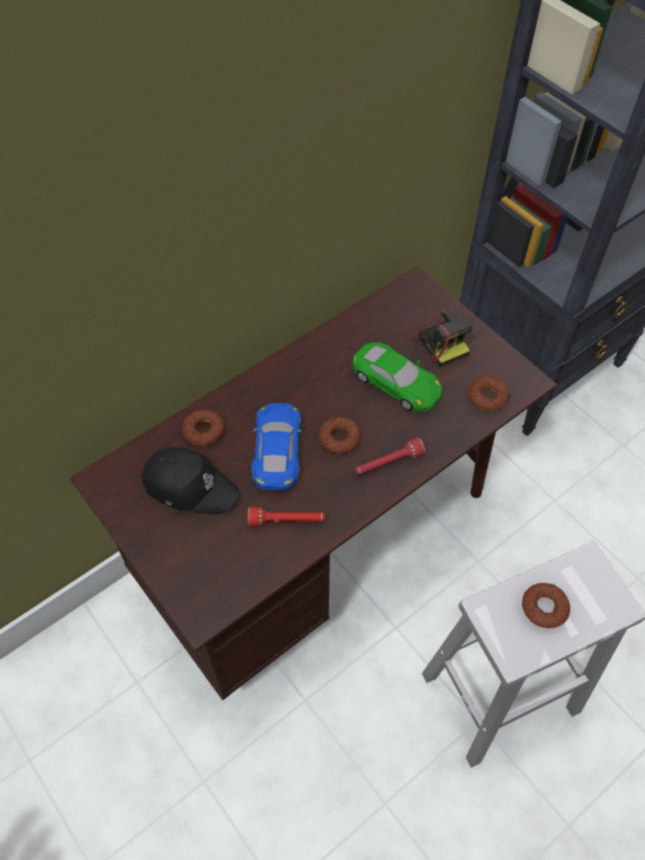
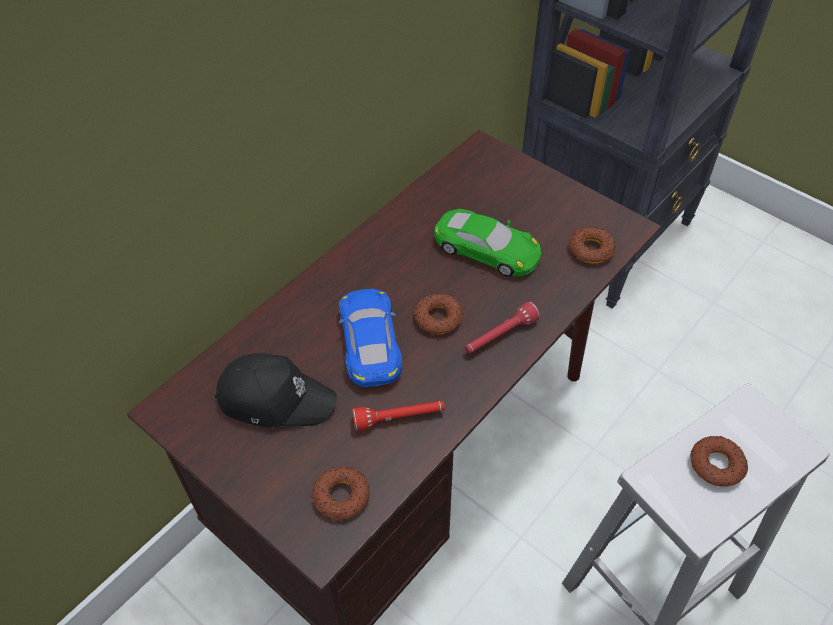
camera: 10 degrees left, 5 degrees down
donut [182,409,225,446] -> donut moved to [312,466,370,522]
camera [407,309,473,367] -> none

